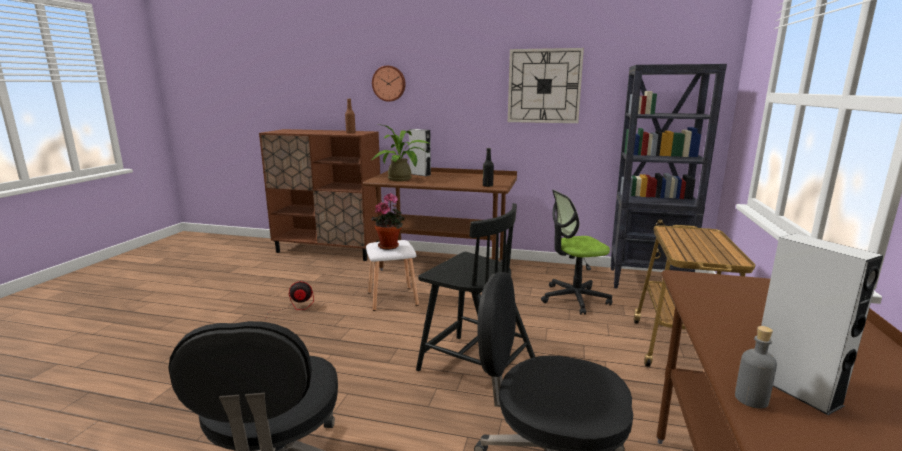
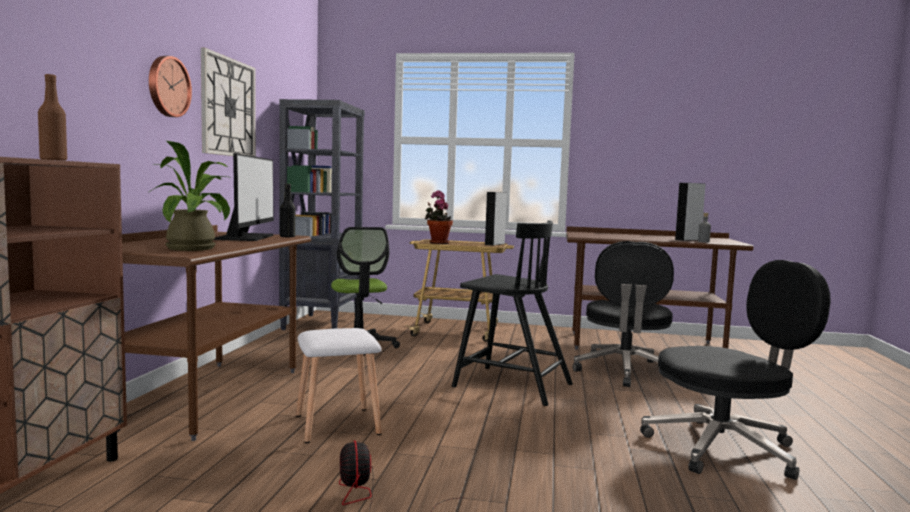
camera: 95 degrees left, 10 degrees down
potted plant [371,193,405,250] -> potted plant moved to [425,190,453,244]
wall clock [372,66,406,102] -> wall clock moved to [149,56,192,117]
grey speaker [409,129,431,176] -> grey speaker moved to [485,192,507,246]
black chair [416,203,535,371] -> black chair turned 90 degrees clockwise [452,220,573,406]
none -> monitor [214,153,274,241]

